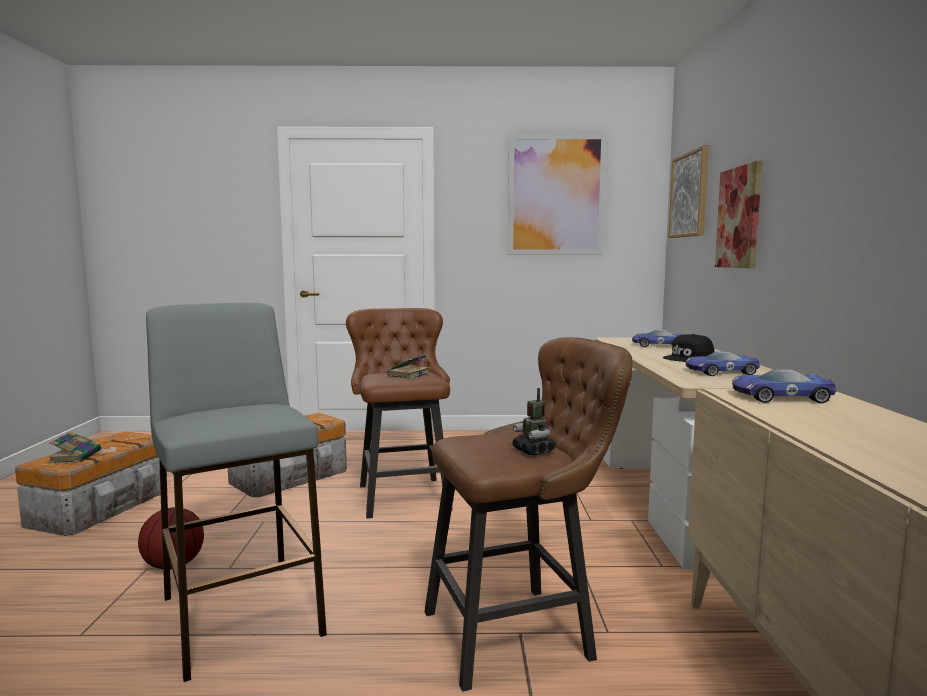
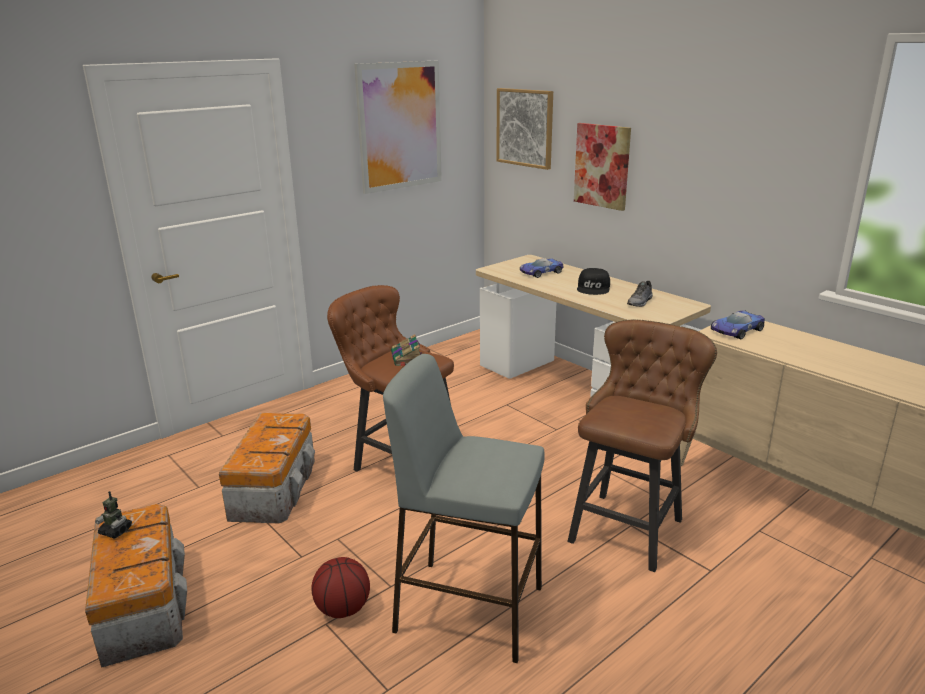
camera: 40 degrees left, 15 degrees up
book [48,432,101,463] -> none
toy robot [512,388,556,455] -> toy robot moved to [95,491,132,539]
toy car [685,351,760,376] -> grey shoe [627,281,653,307]

